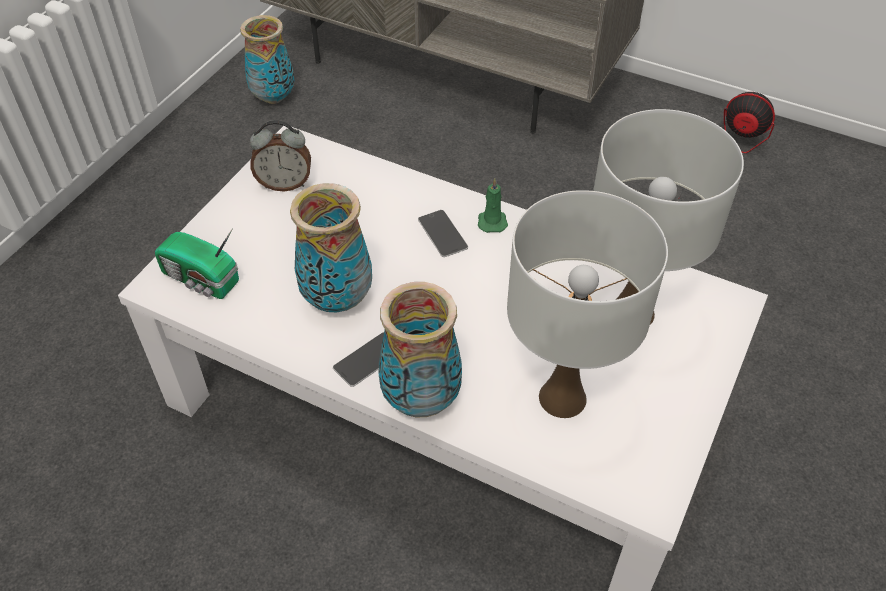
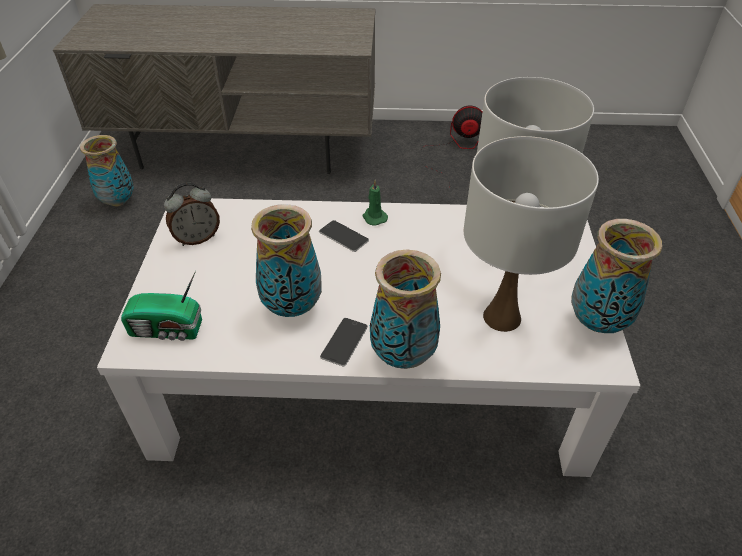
camera: 25 degrees left, 5 degrees down
none -> vase [571,219,662,333]

